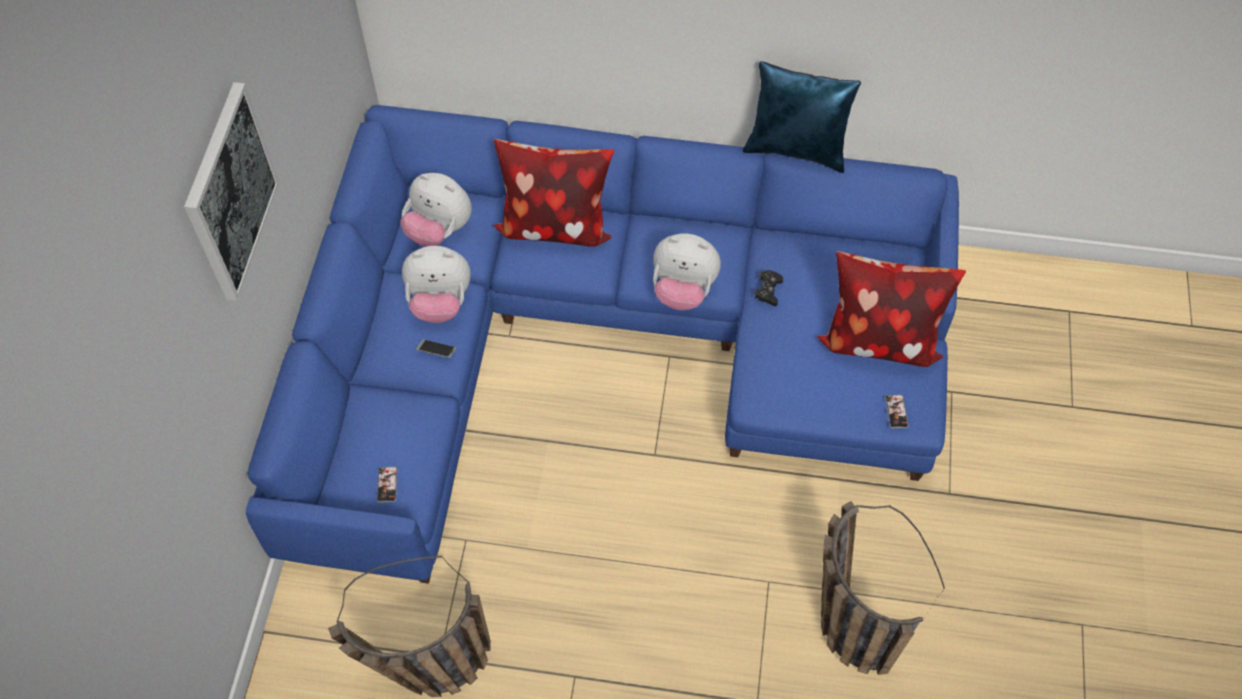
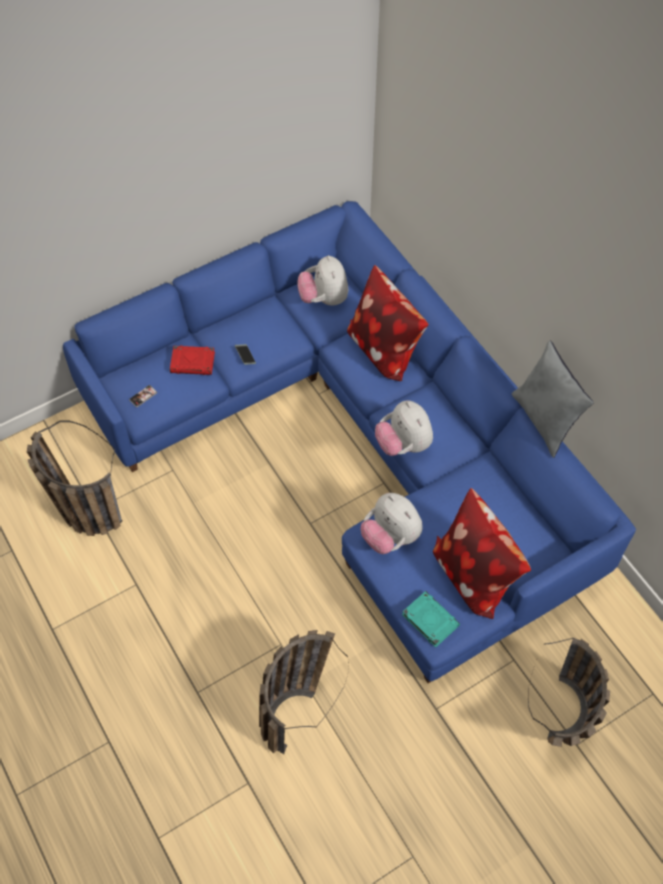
camera: 50 degrees right, 0 degrees up
picture [184,82,279,301] -> none
plush toy [402,246,471,323] -> plush toy moved to [361,493,423,554]
blue pillow [743,61,861,173] -> grey pillow [512,341,594,458]
black game controller [754,270,783,306] -> none
phone [885,395,908,428] -> turquoise book [402,591,460,648]
none -> red book [170,346,215,375]
none -> basket [528,638,610,747]

